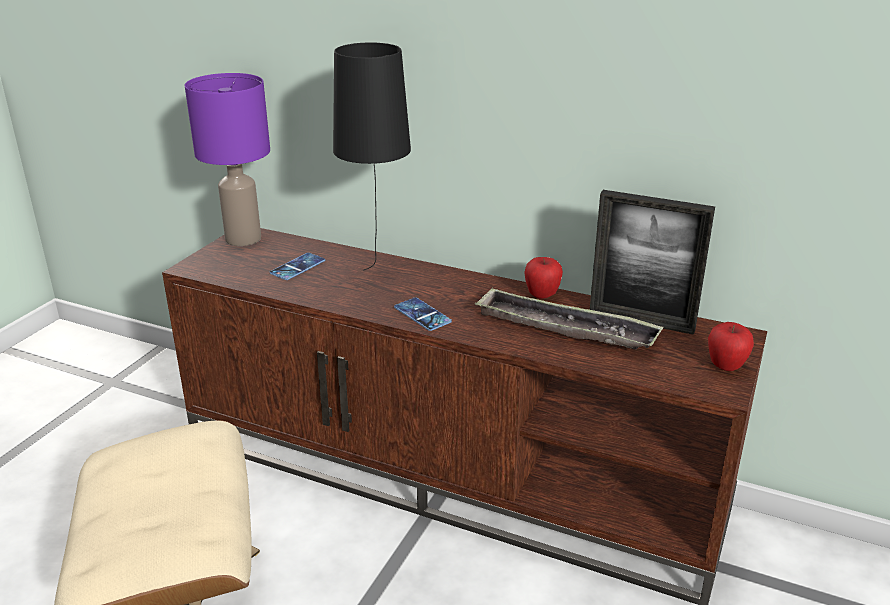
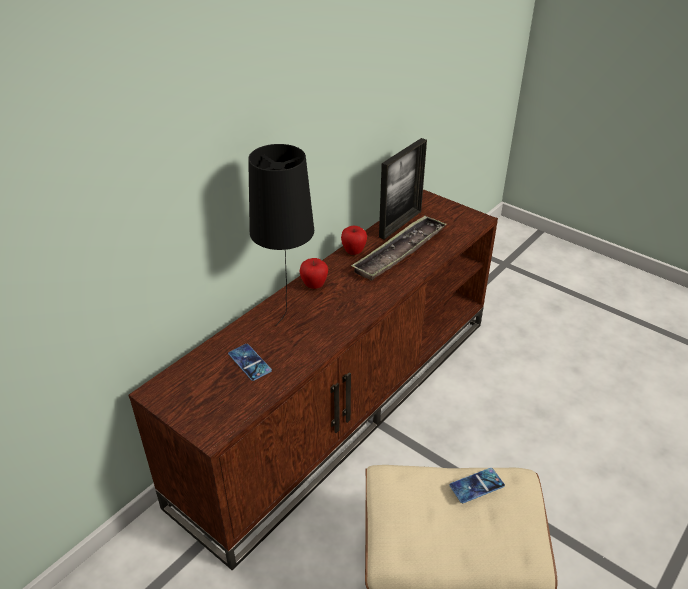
camera: 75 degrees left, 10 degrees up
purple table lamp [185,73,270,246] -> none
phone [394,297,452,331] -> phone moved to [449,468,505,503]
apple [708,322,754,371] -> apple moved to [300,258,328,289]

